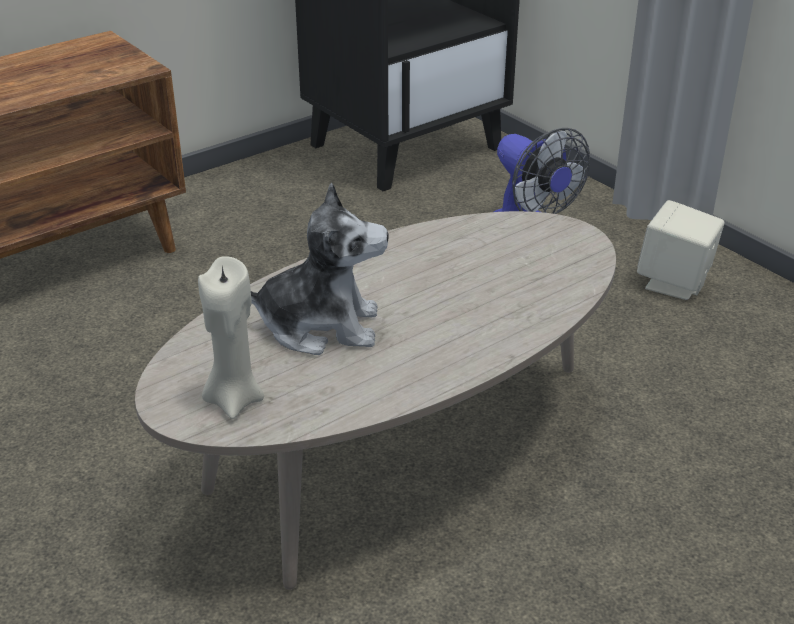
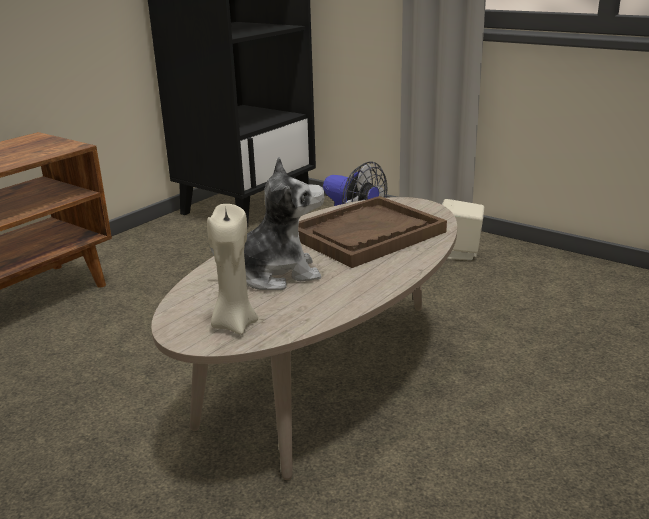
camera: 15 degrees left, 10 degrees down
none -> brown tray [298,196,447,268]

